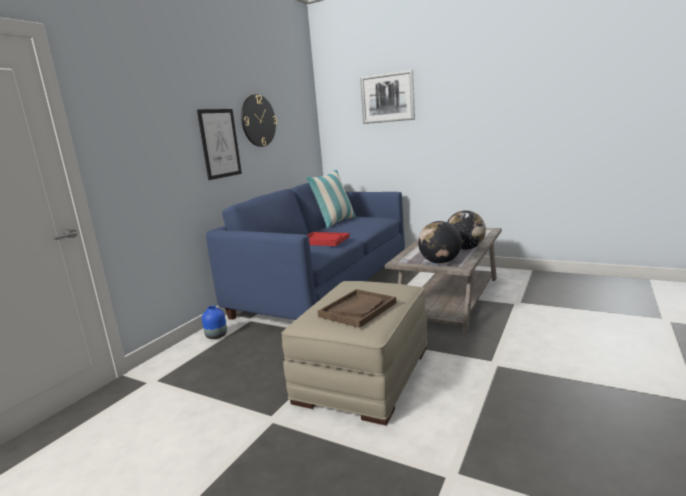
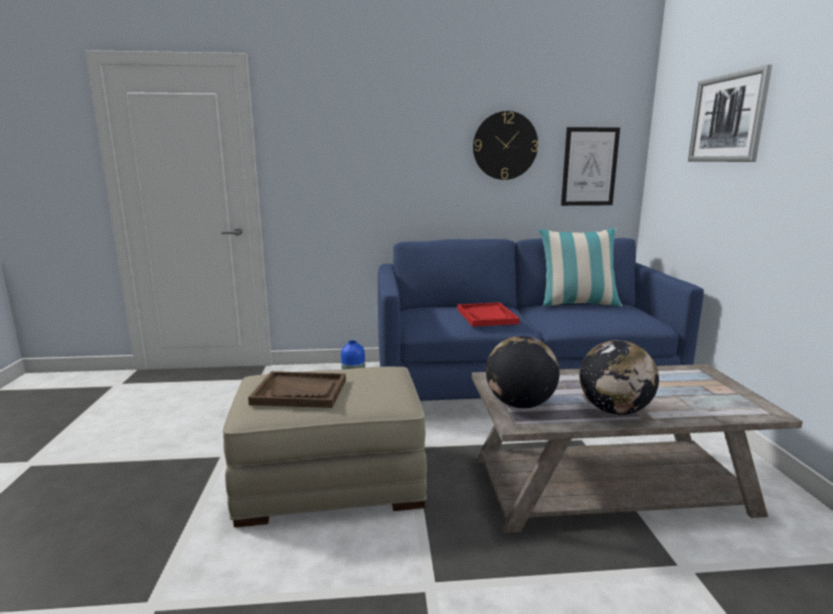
camera: 55 degrees right, 0 degrees up
picture [197,109,242,180] -> picture moved to [561,127,620,206]

